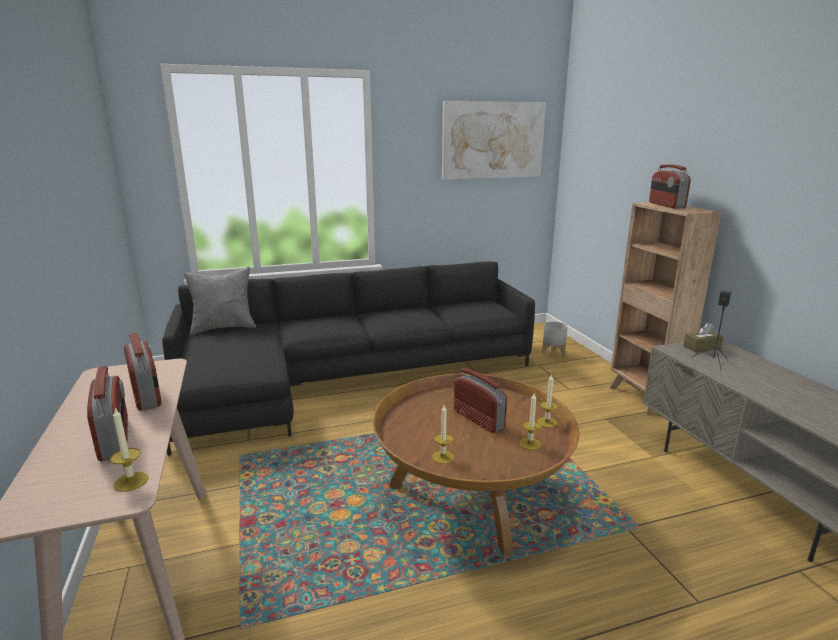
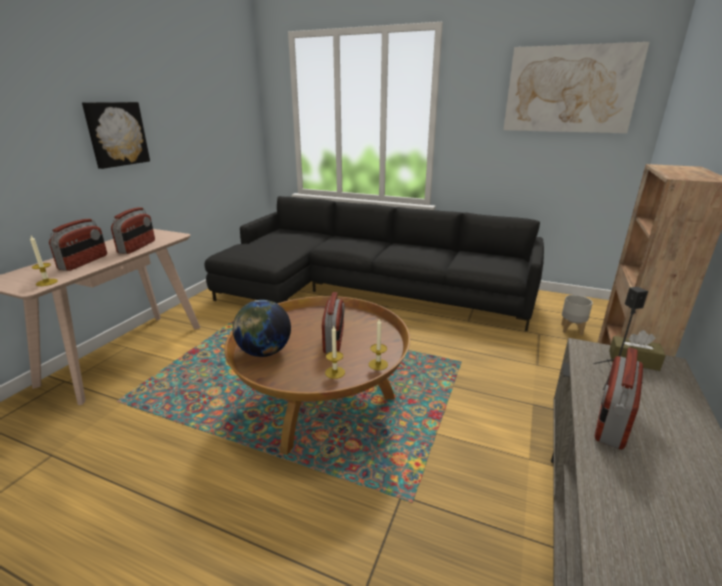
camera: 40 degrees right, 5 degrees up
grey pillow [184,267,256,335] -> none
candle [432,405,454,464] -> globe [233,300,291,357]
radio [649,164,691,208] -> radio moved to [595,348,643,449]
none -> picture [82,102,150,169]

